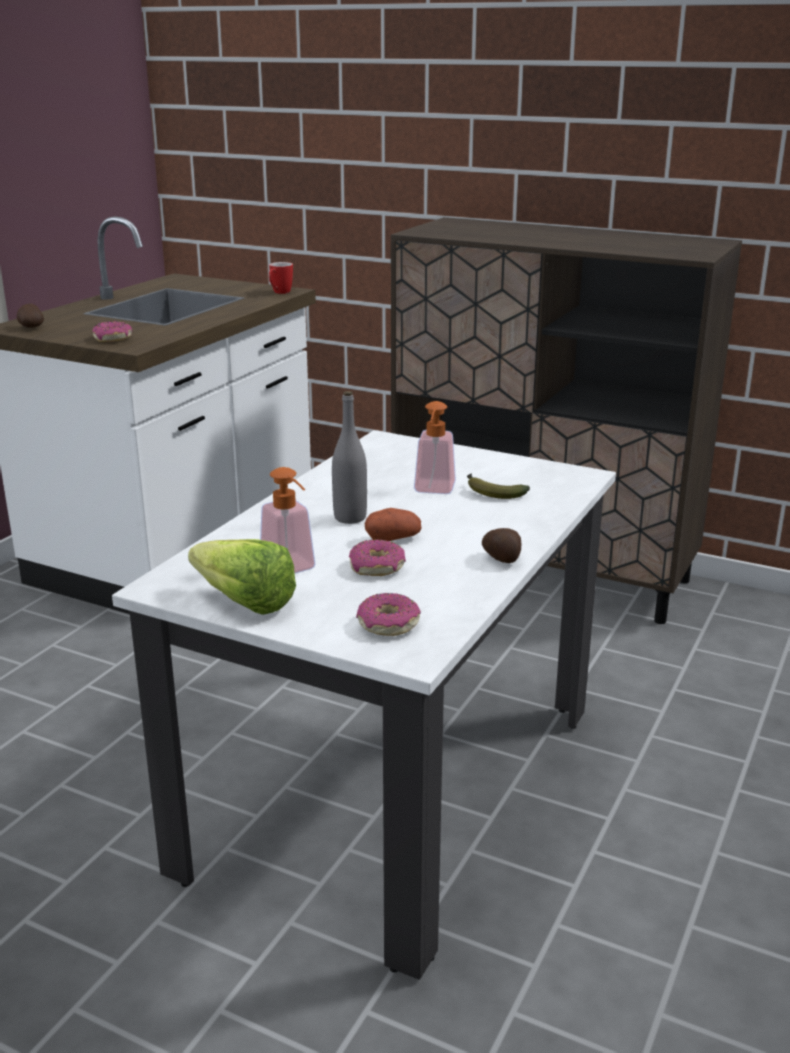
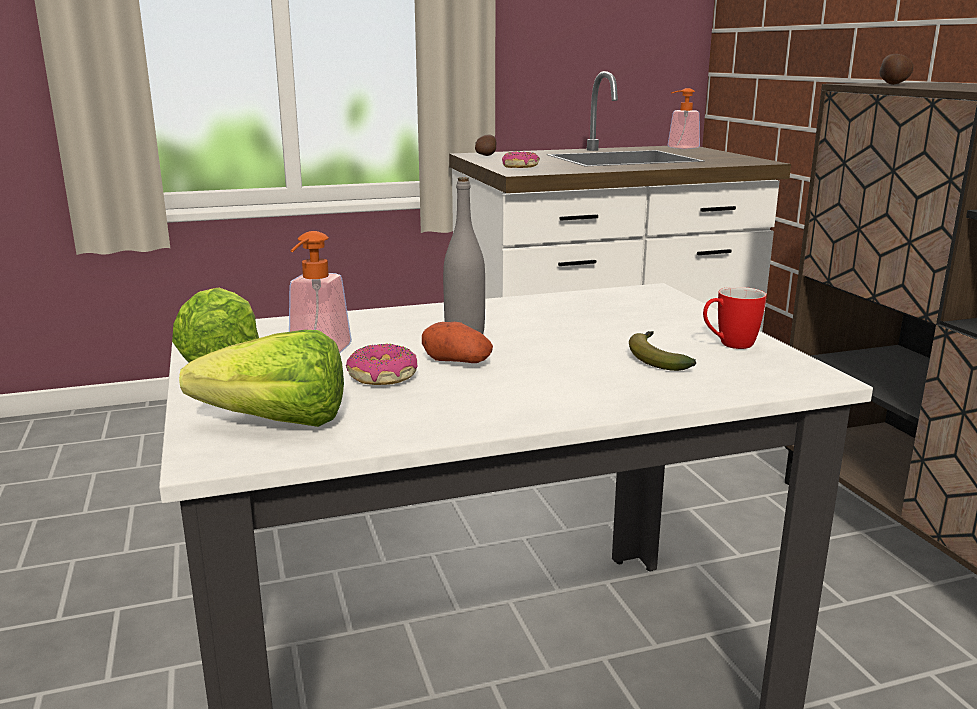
camera: 45 degrees right, 5 degrees down
mug [269,262,293,294] -> mug moved to [703,287,767,349]
donut [356,593,421,636] -> lettuce [179,330,344,427]
soap dispenser [414,401,456,494] -> soap dispenser moved to [668,88,700,149]
potato [482,528,521,563] -> potato moved to [879,54,913,85]

